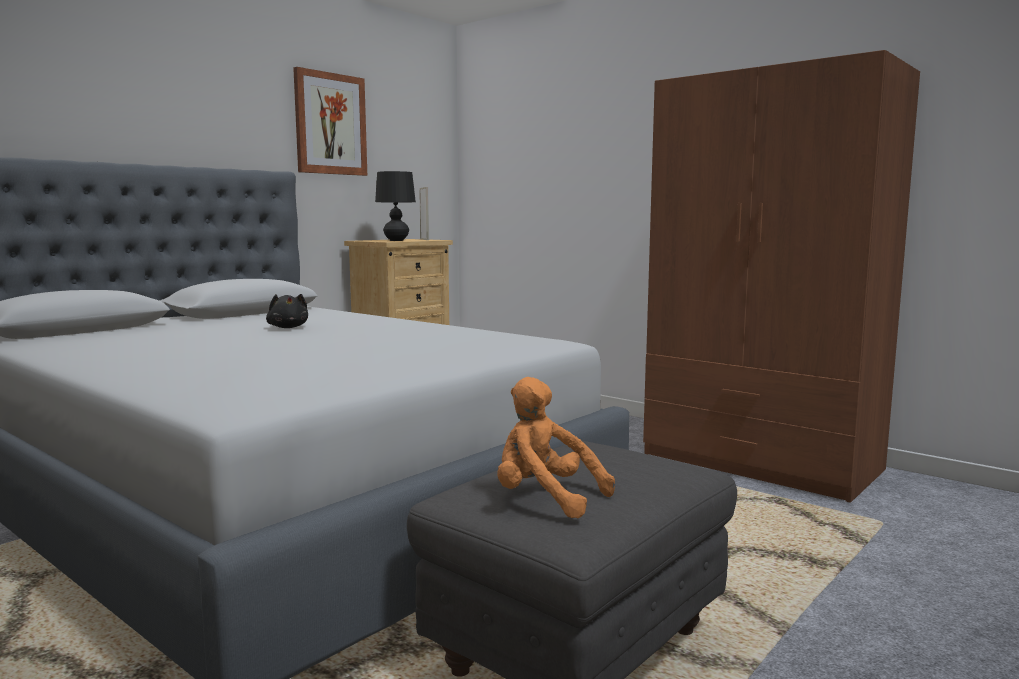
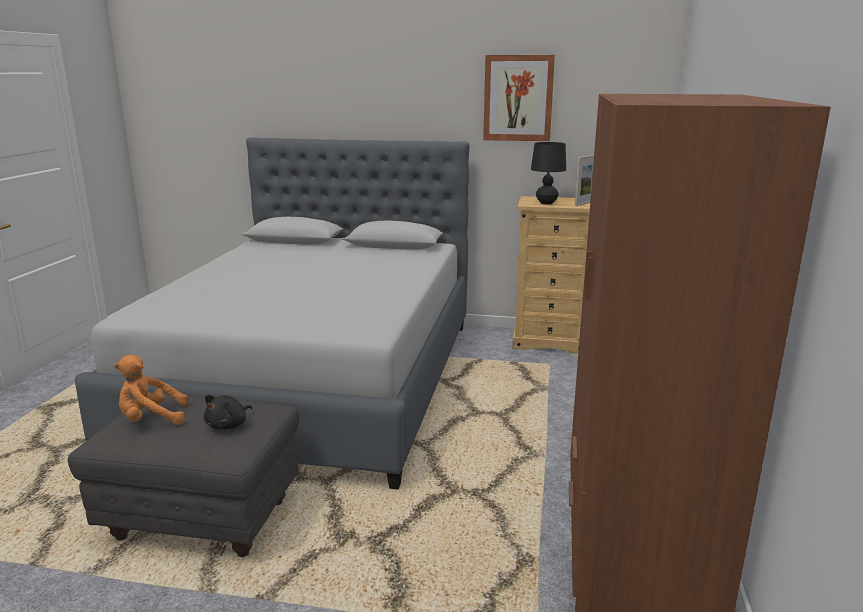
camera: 60 degrees right, 10 degrees up
black plush toy [266,294,308,328] -> black plush toy moved to [204,395,252,429]
orange plush toy [497,377,615,518] -> orange plush toy turned 105 degrees counterclockwise [114,355,188,425]

